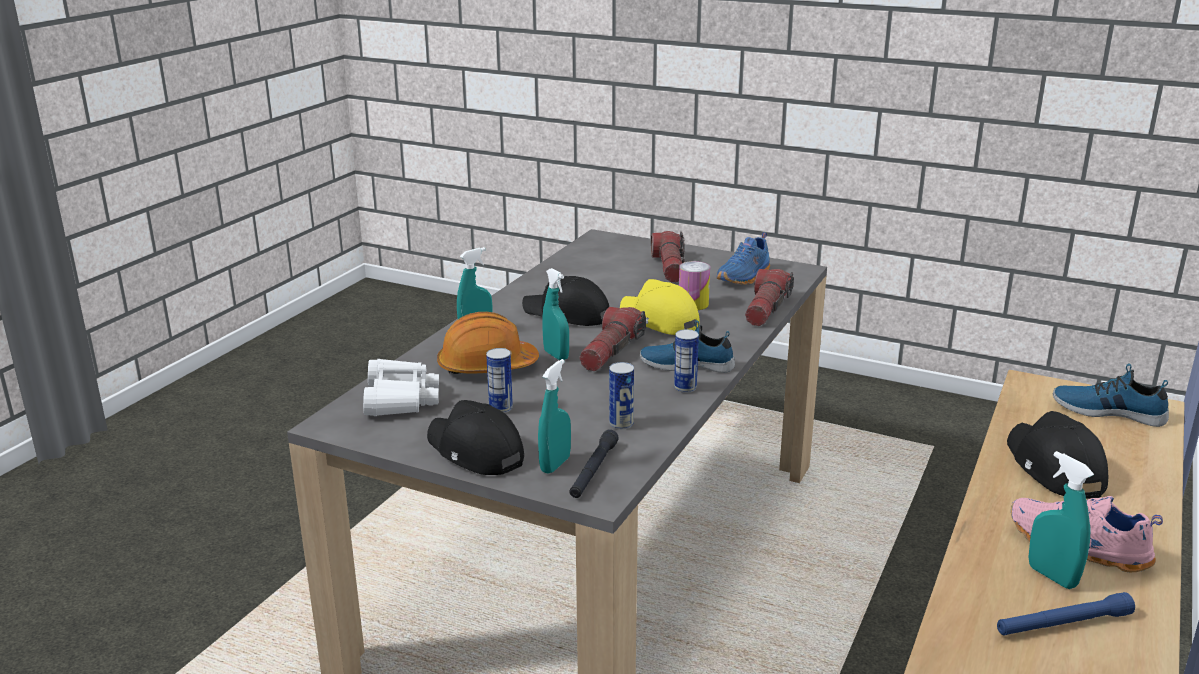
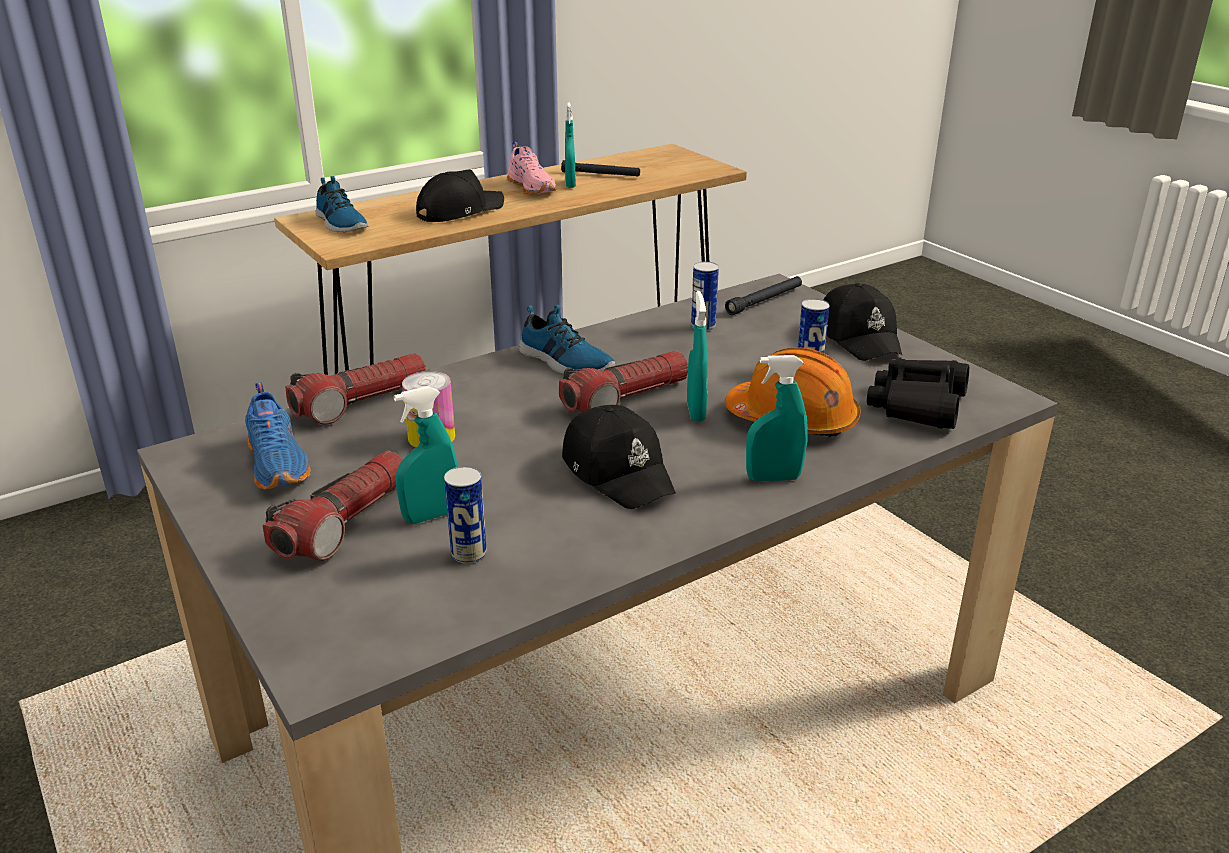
camera: 150 degrees left, 5 degrees up
white binoculars [363,359,439,416] -> black binoculars [867,357,969,429]
turquoise spray bottle [538,359,571,474] -> turquoise spray bottle moved to [394,386,458,524]
yellow cap [620,279,700,335] -> none
can [674,329,699,393] -> can moved to [444,466,487,564]
blue shoe [717,232,770,285] -> blue shoe turned 90 degrees clockwise [245,382,311,490]
blue flashlight [997,592,1135,636] -> black flashlight [561,160,640,176]
black cap [1007,411,1108,499] -> black cap turned 150 degrees counterclockwise [416,170,504,222]

